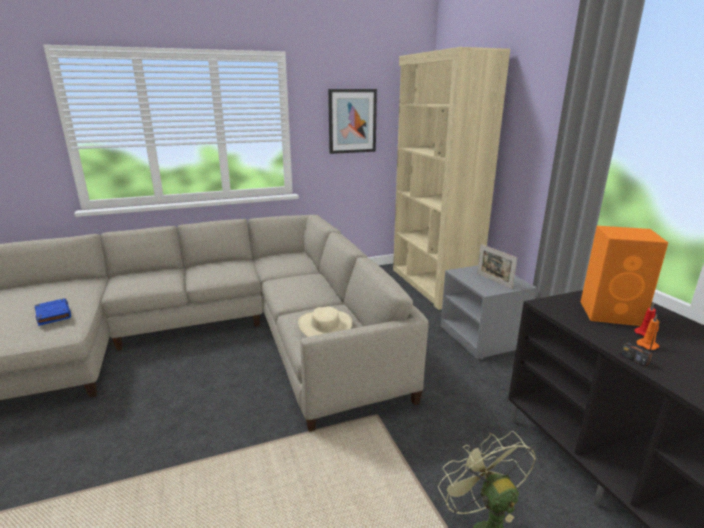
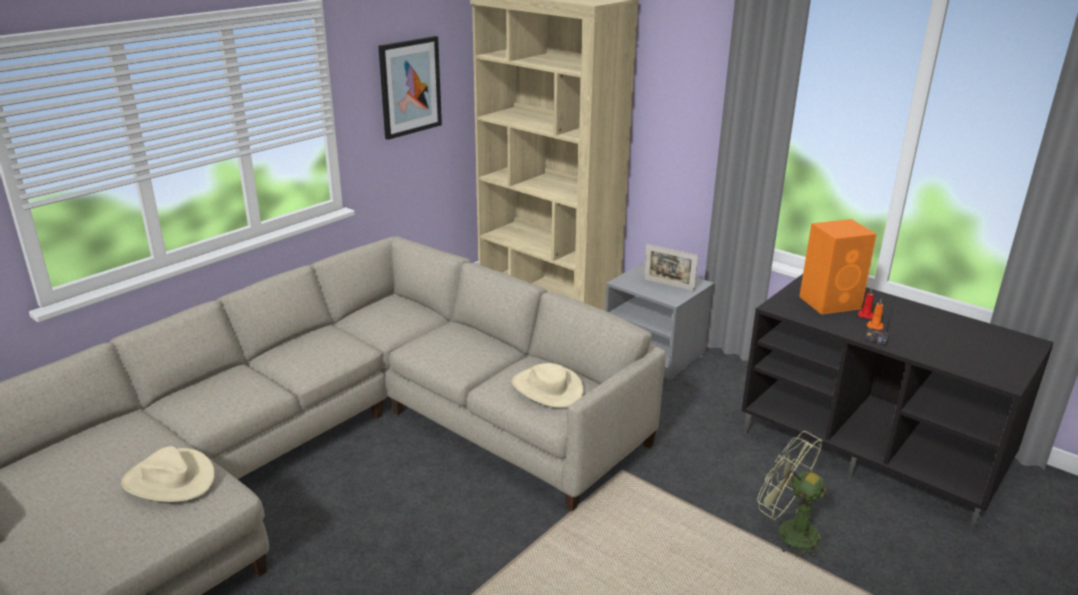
camera: 30 degrees left, 5 degrees up
blue book [34,298,71,326] -> beige hat [121,446,215,502]

